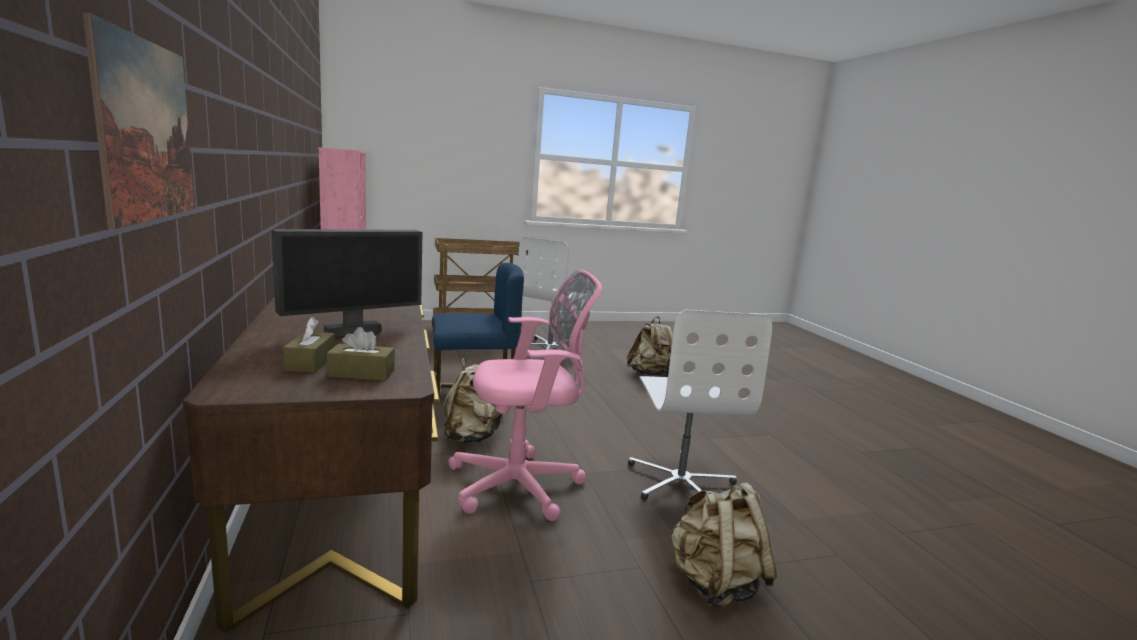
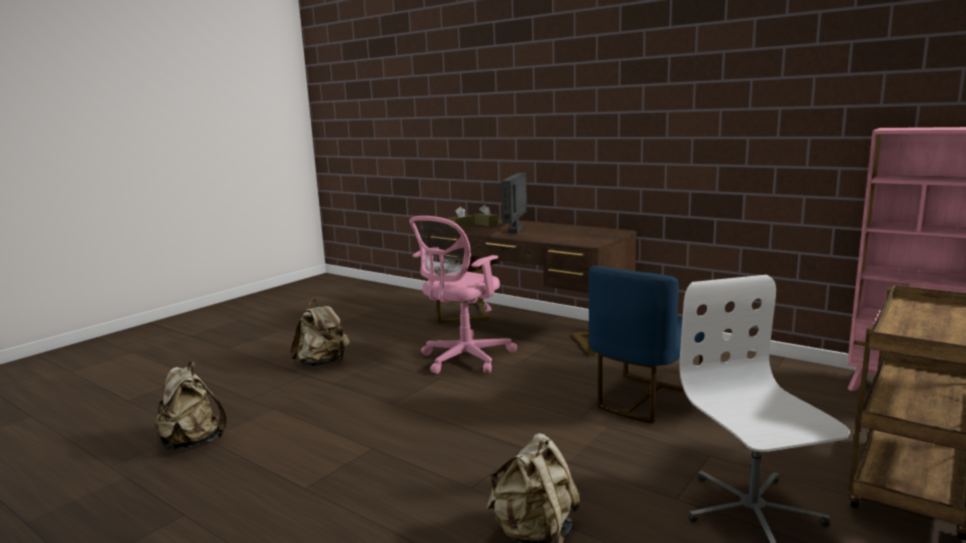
camera: 145 degrees right, 0 degrees up
picture [83,12,195,229] -> none
beige backpack [444,358,504,444] -> beige backpack moved to [154,362,227,450]
white office chair [628,310,772,501] -> none

